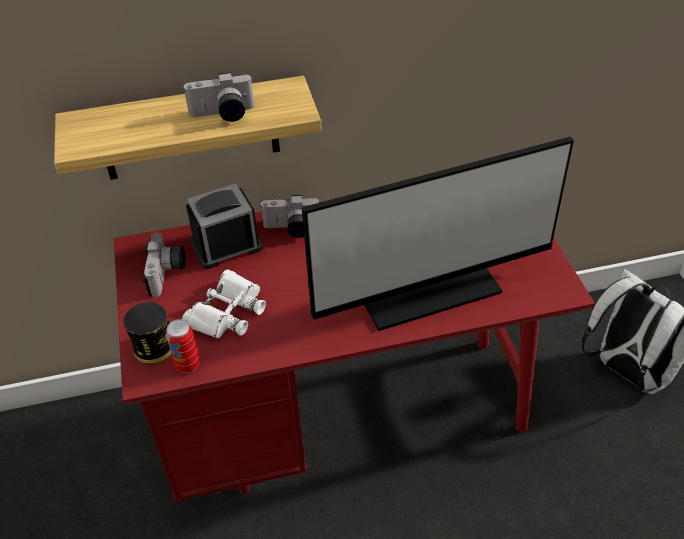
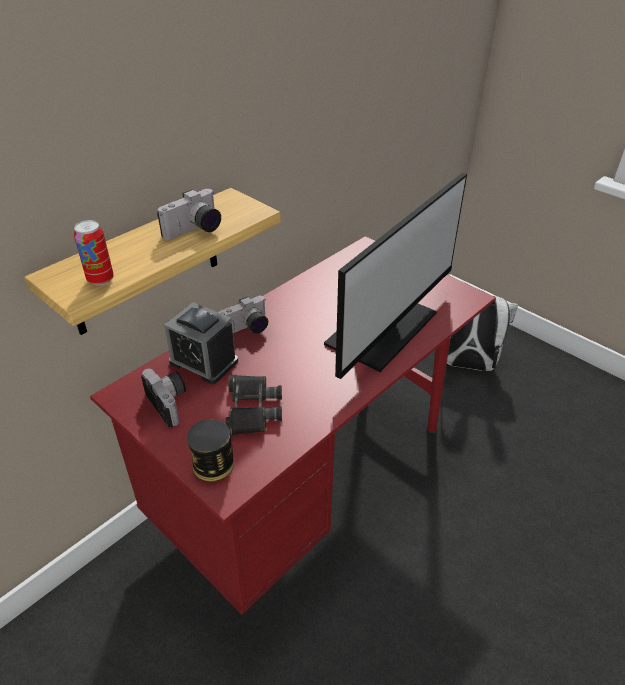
camera: 35 degrees left, 5 degrees down
can [166,319,200,373] -> can moved to [74,220,114,285]
white binoculars [182,269,266,339] -> black binoculars [225,375,282,435]
alarm clock [186,184,262,269] -> alarm clock turned 90 degrees counterclockwise [164,302,238,384]

